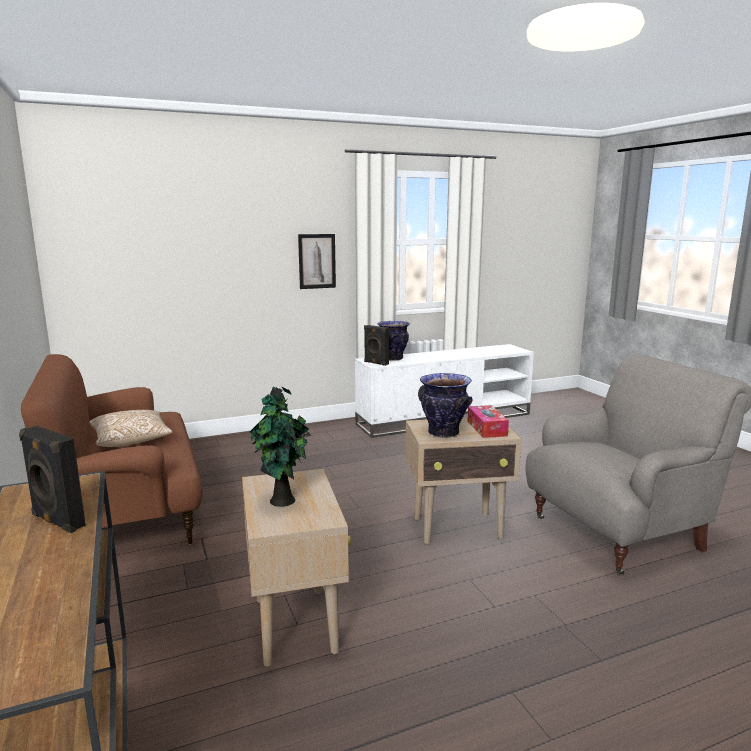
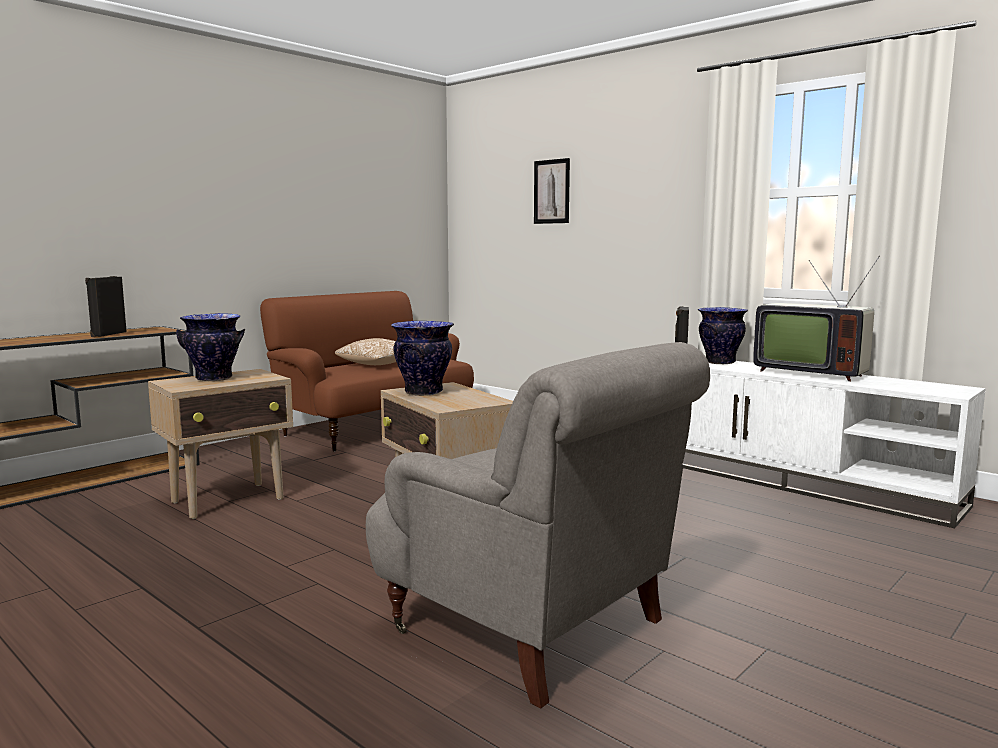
camera: 65 degrees right, 5 degrees down
potted plant [249,387,311,507] -> vase [176,313,246,381]
picture [298,234,336,289] -> picture moved to [534,158,570,224]
tissue box [468,405,509,438] -> none
none -> television [753,256,880,381]

